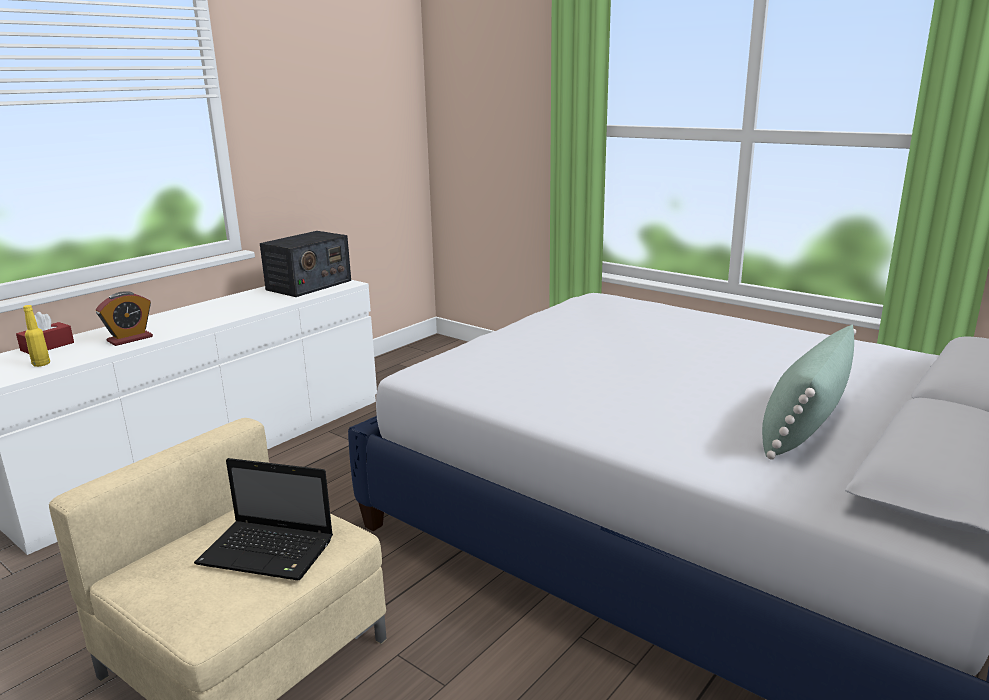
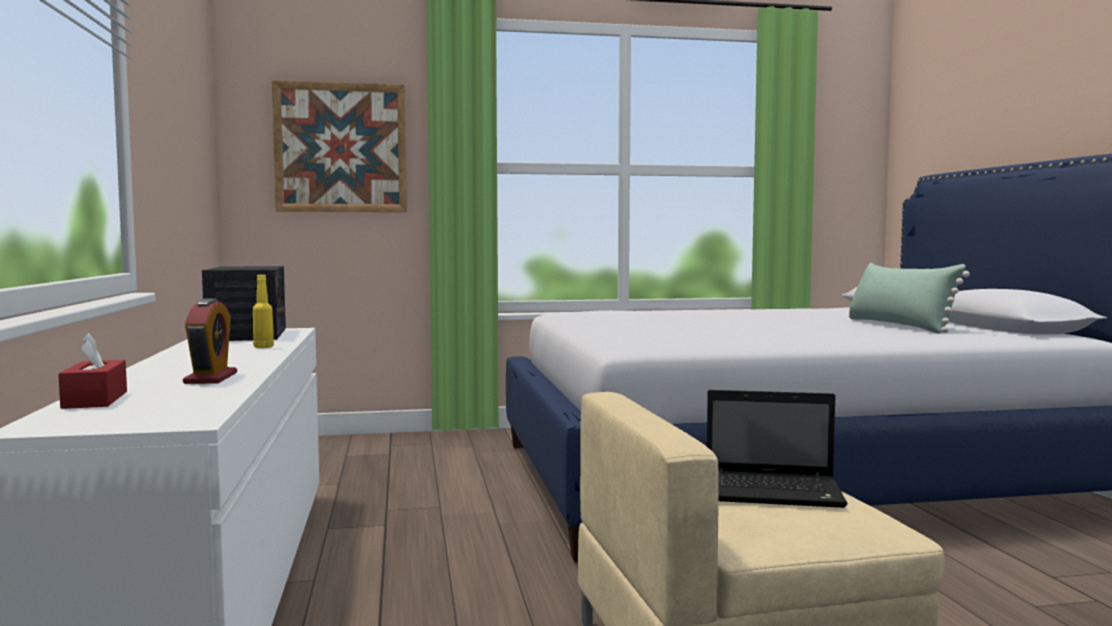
camera: 50 degrees left, 15 degrees down
yellow bottle [23,305,50,367] -> yellow bottle moved to [253,275,274,348]
laptop [194,458,333,580] -> laptop turned 45 degrees clockwise [707,390,848,508]
none -> picture [272,80,407,212]

